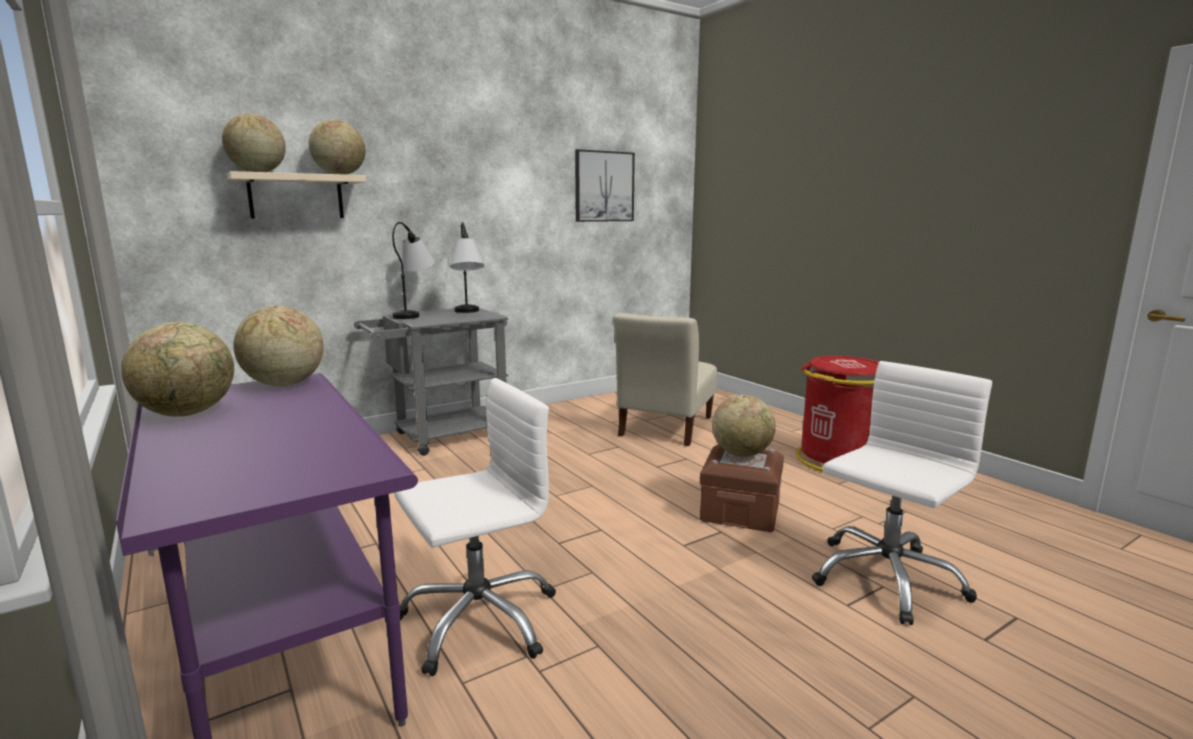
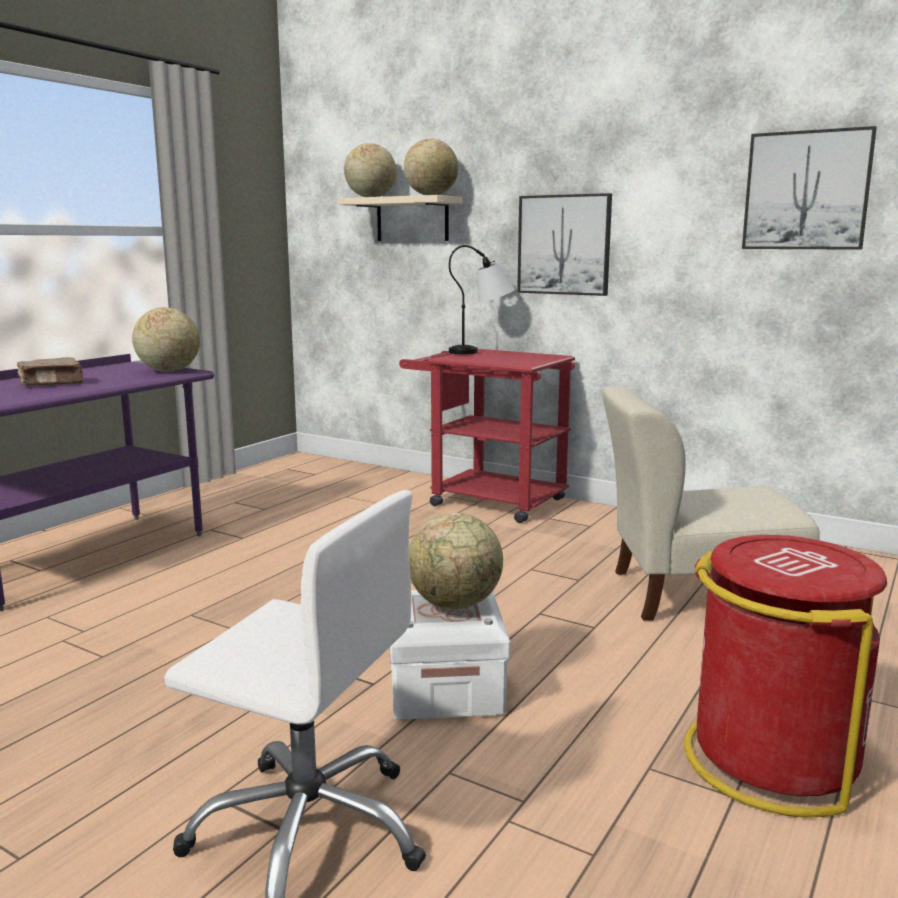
camera: 65 degrees right, 0 degrees up
globe [121,322,234,416] -> none
grey cart [354,308,508,456] -> red cart [399,349,575,523]
white office chair [395,378,556,676] -> none
table lamp [450,222,485,313] -> none
brown storage box [700,444,784,532] -> white storage box [389,590,510,720]
none -> brown book [17,357,83,386]
none -> picture [517,193,612,296]

